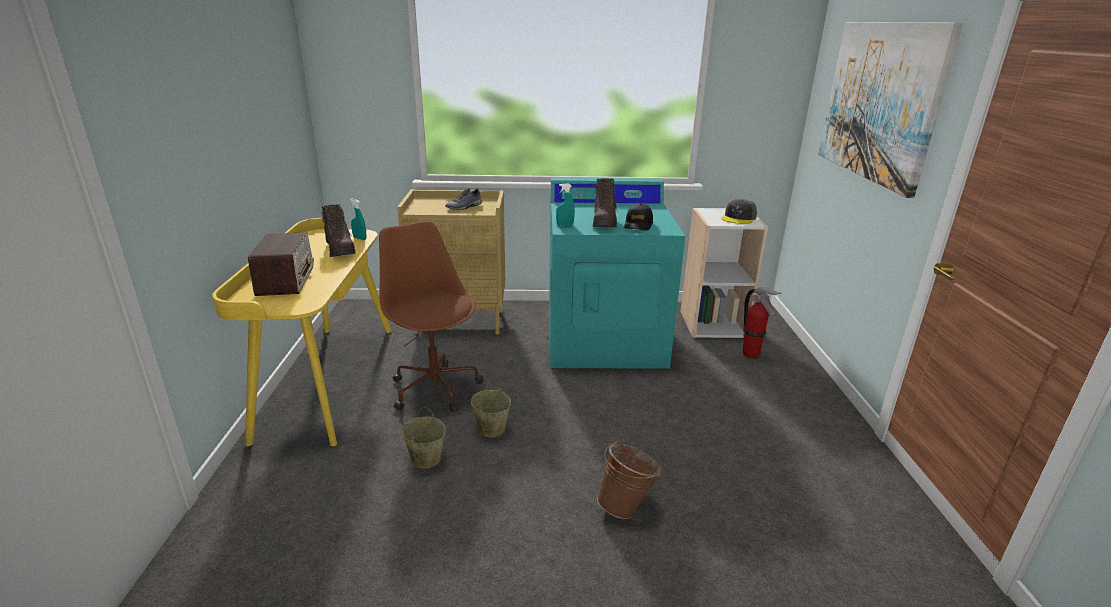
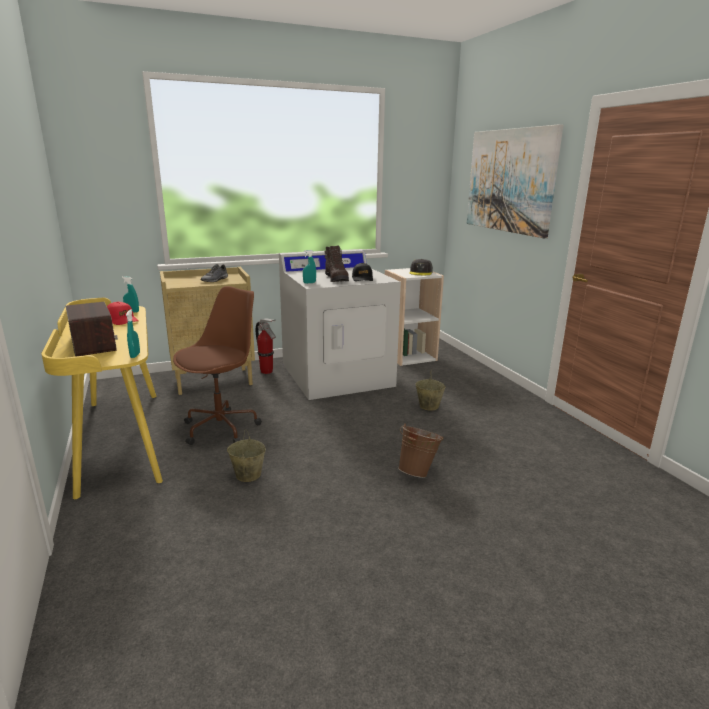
camera: 20 degrees left, 5 degrees down
brown boot [321,204,356,257] -> red cap [107,302,139,325]
brown office chair [379,221,484,412] -> brown office chair turned 90 degrees clockwise [173,286,262,445]
beige bucket [471,380,511,437] -> beige bucket moved to [415,370,446,411]
turquoise washing machine [549,177,685,369] -> white washing machine [279,249,401,400]
fire extinguisher [743,287,782,359] -> fire extinguisher moved to [256,318,276,374]
none -> turquoise spray bottle [126,309,140,358]

